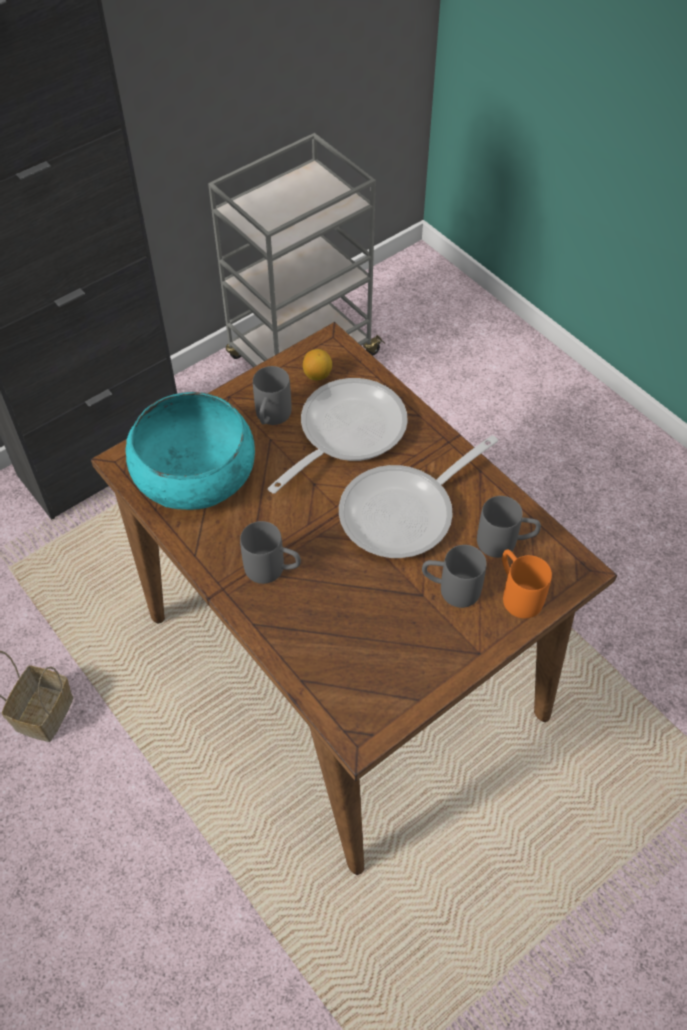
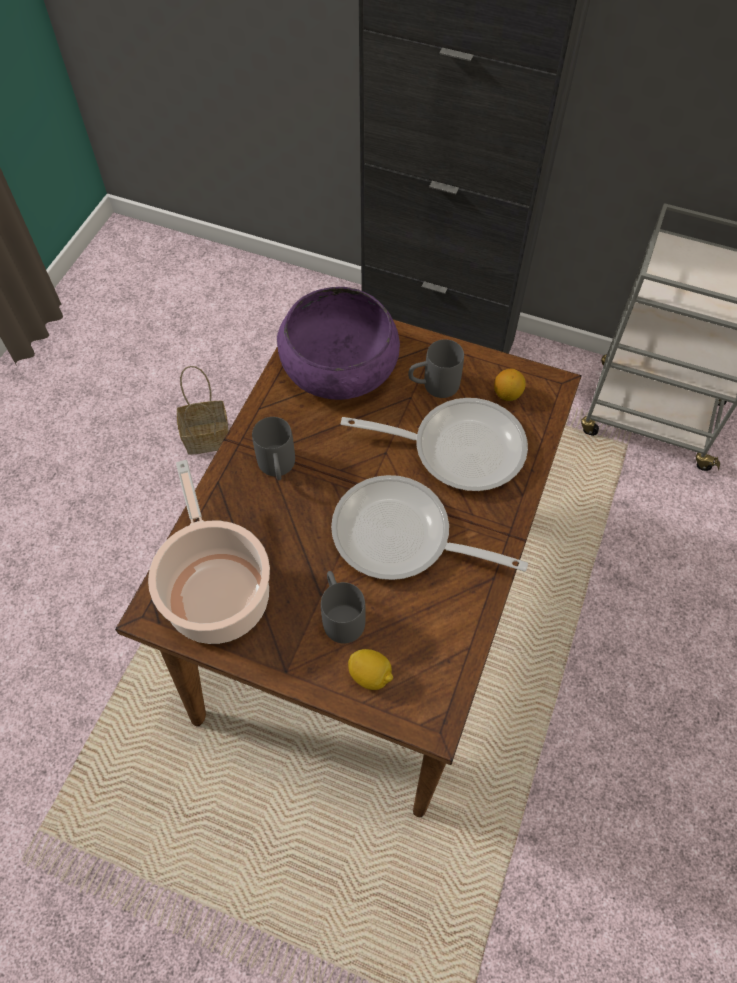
camera: 60 degrees right, 5 degrees up
turquoise bowl [126,392,255,510] -> purple bowl [277,287,400,400]
grey mug [477,496,541,558] -> none
orange mug [502,549,552,619] -> lemon [348,649,393,690]
none -> cooking pot [148,460,270,644]

